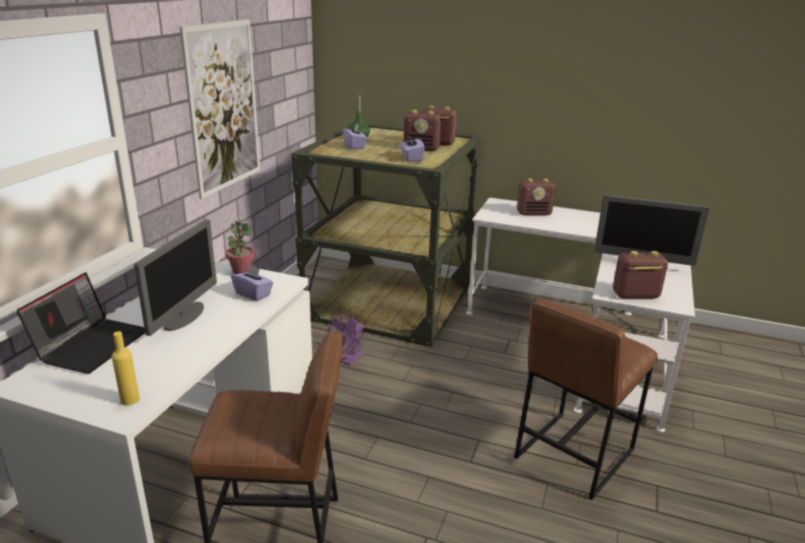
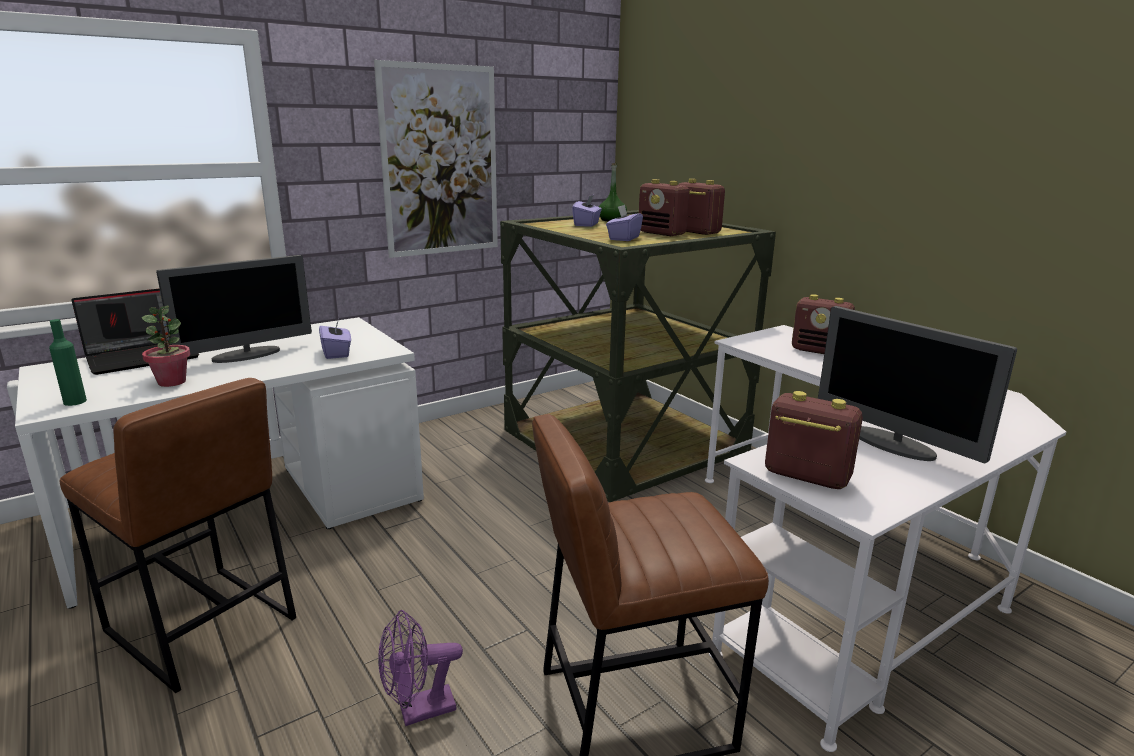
camera: 35 degrees right, 5 degrees down
yellow bottle [112,331,140,406] -> green bottle [49,319,87,406]
potted plant [225,220,255,274] -> potted plant moved to [142,306,190,387]
purple fan [328,312,364,366] -> purple fan moved to [378,610,463,726]

